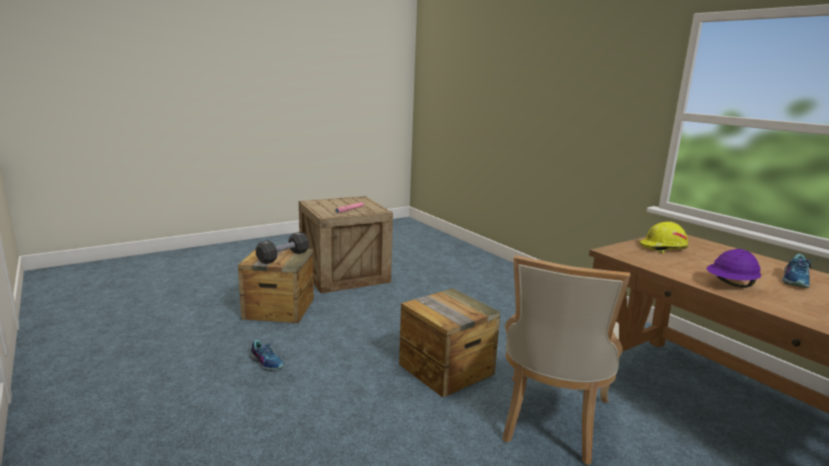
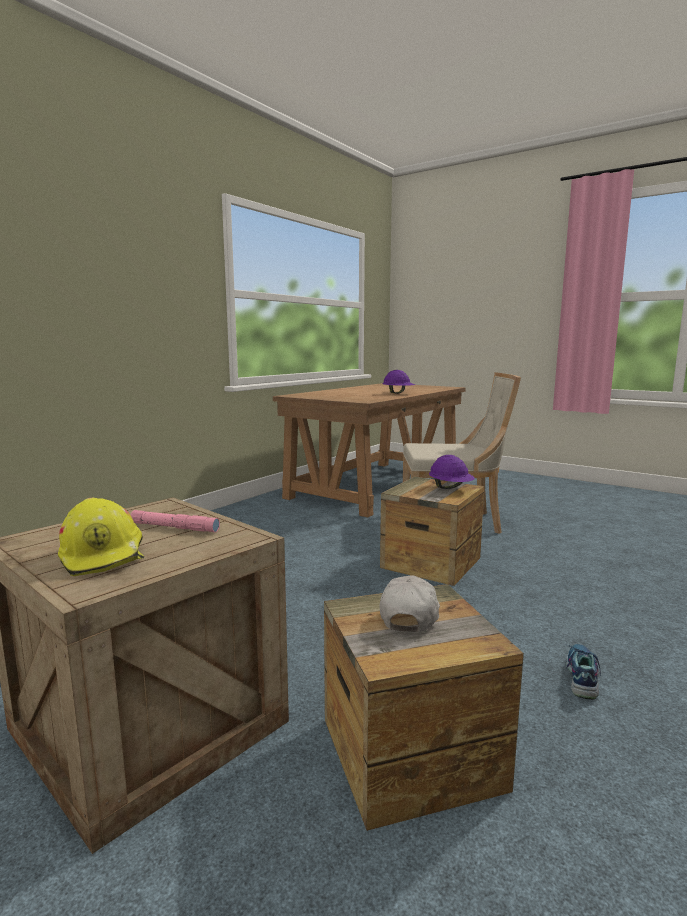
camera: 110 degrees left, 5 degrees down
black dumbbell [256,232,309,264] -> white cap [380,575,440,632]
yellow hard hat [639,222,688,253] -> yellow hard hat moved to [58,498,144,576]
shoe [782,254,817,288] -> none
none -> purple hard hat [429,455,475,489]

